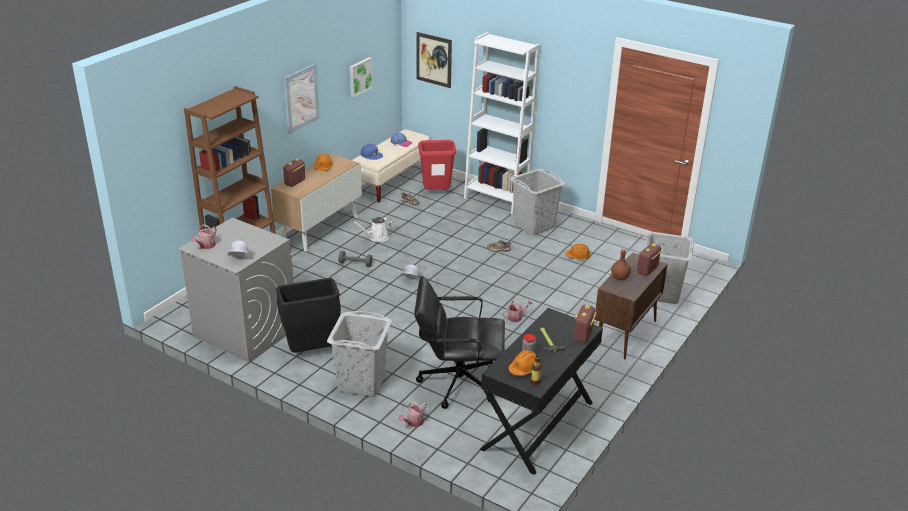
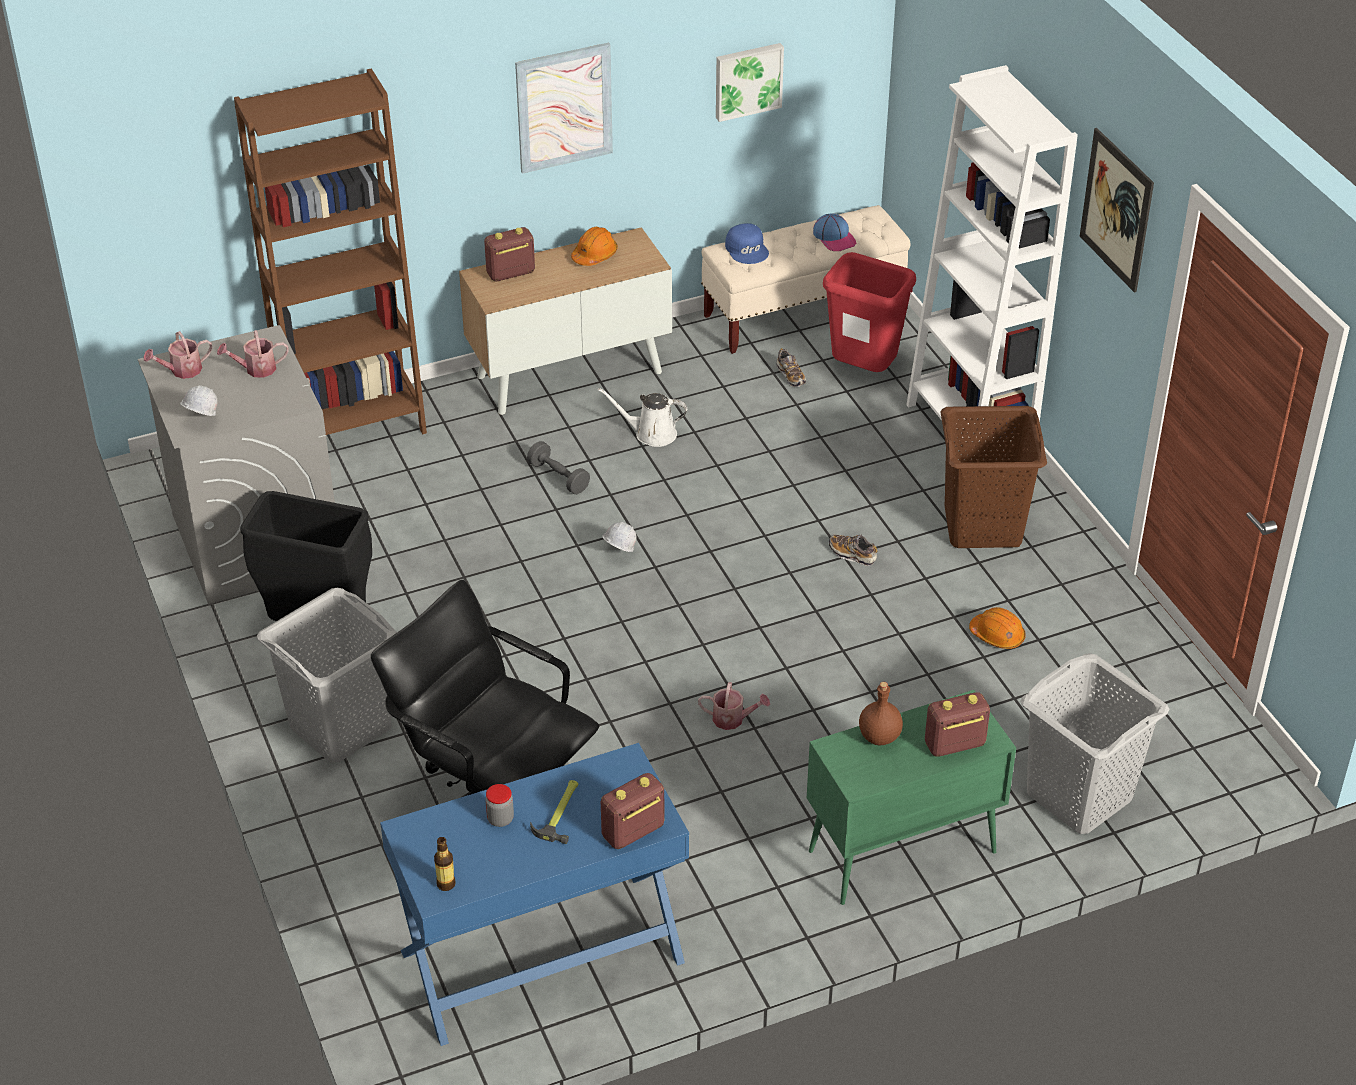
camera: 35 degrees right, 10 degrees up
watering can [398,401,427,427] -> watering can moved to [217,330,289,378]
picture [416,32,452,88] -> picture moved to [1080,128,1154,293]
black desk [479,308,603,475] -> blue desk [380,743,689,1046]
orange hard hat [509,350,536,376] -> none
grey laundry basket [510,169,566,235] -> brown laundry basket [941,406,1047,548]
brown cabinet [594,252,668,360] -> green cabinet [807,690,1016,905]

